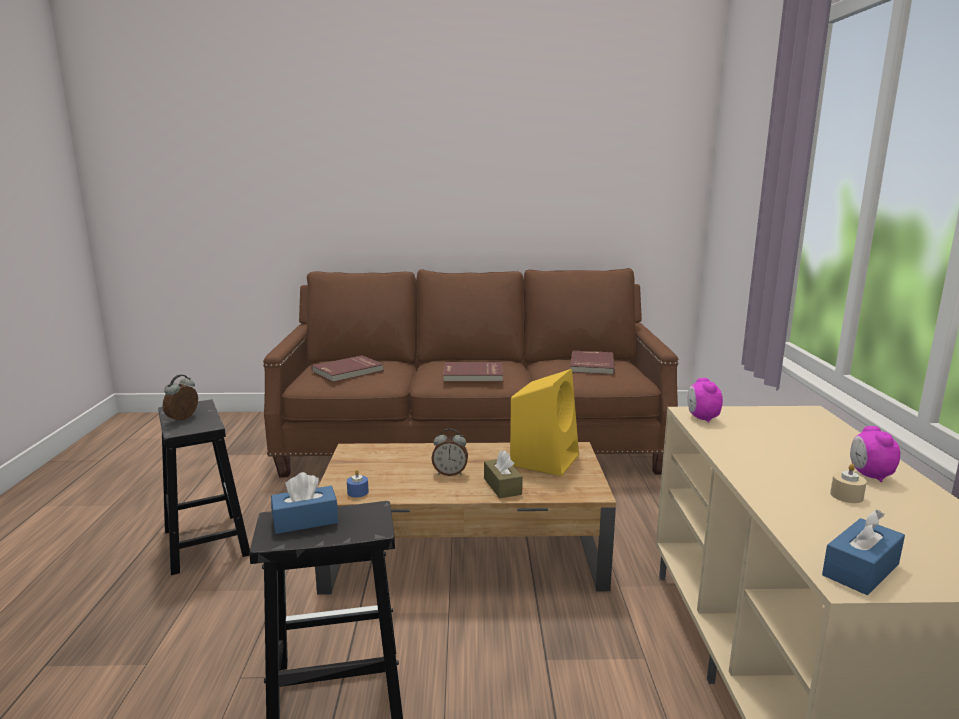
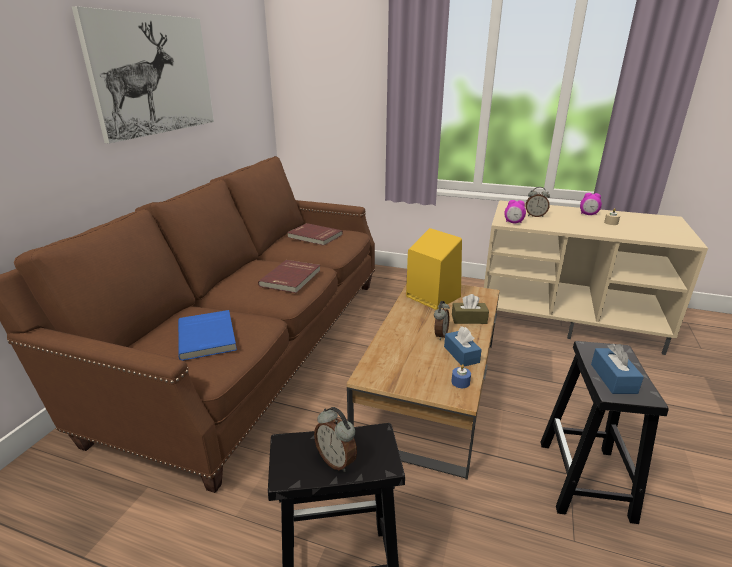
camera: 70 degrees left, 10 degrees up
red book [311,355,384,382] -> blue book [178,310,237,361]
blue tissue box [822,510,905,595] -> blue tissue box moved to [444,326,482,367]
none -> picture [72,6,214,143]
none -> alarm clock [525,187,550,217]

